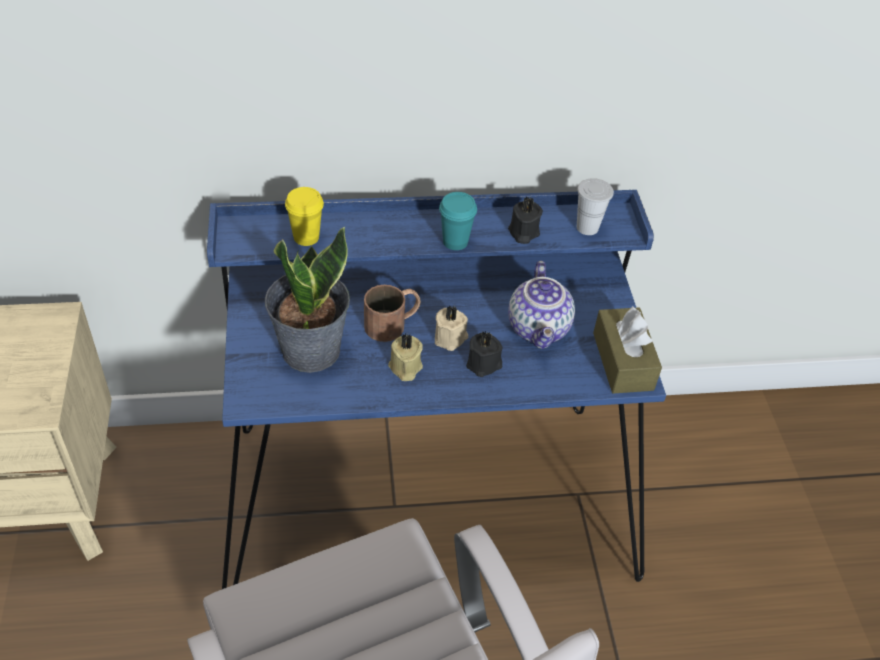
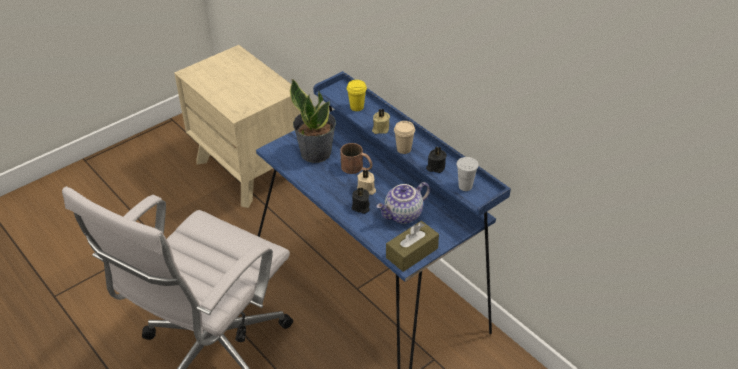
camera: 60 degrees right, 5 degrees down
beige candle [388,333,423,381] -> beige candle moved to [372,108,390,134]
turquoise cup [439,192,477,250] -> beige cup [394,121,415,154]

